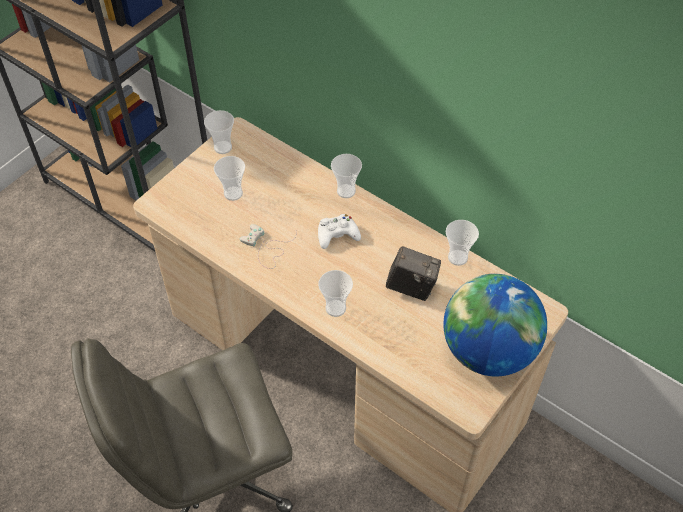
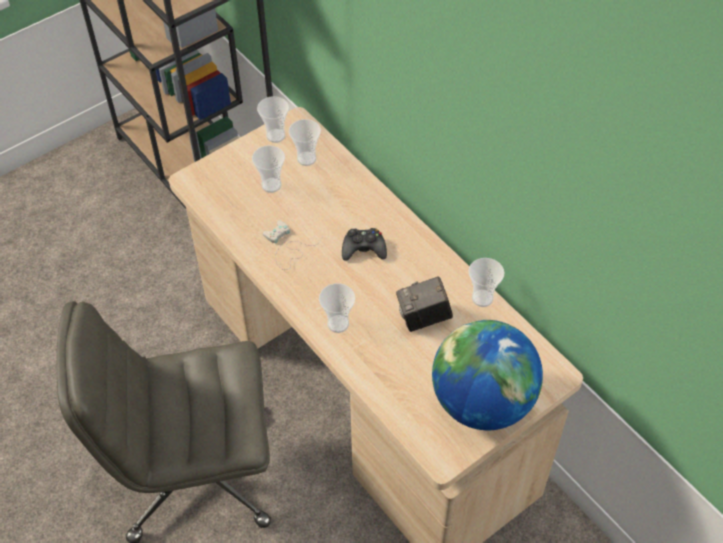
camera: 15 degrees right, 0 degrees up
white game controller [318,214,361,249] -> black game controller [342,228,387,261]
cup [331,154,362,198] -> cup moved to [289,119,321,166]
camera [386,246,441,301] -> camera turned 135 degrees clockwise [396,276,453,332]

